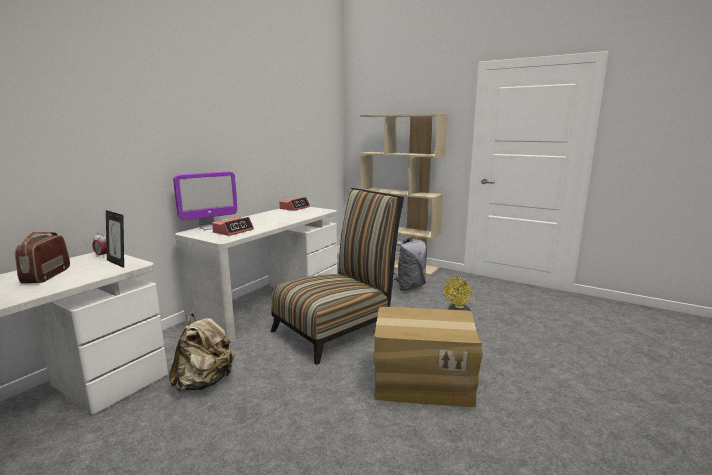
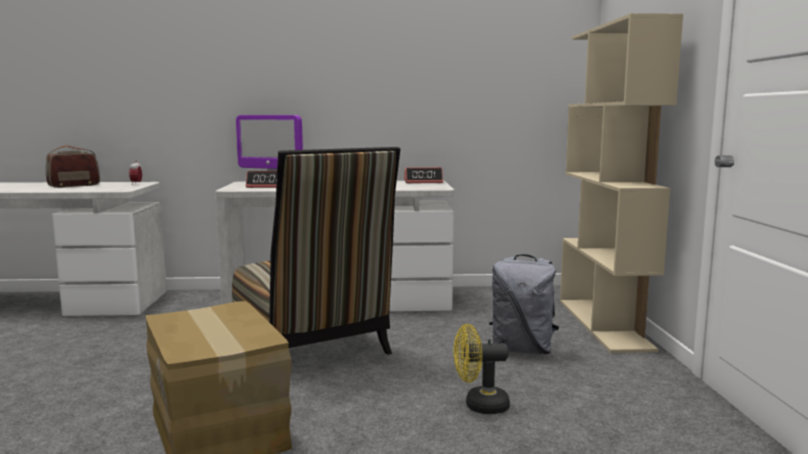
camera: 55 degrees right, 5 degrees down
picture frame [106,210,124,268] -> none
beige backpack [169,313,235,391] -> none
chair [271,188,404,365] -> chair turned 45 degrees clockwise [232,147,401,355]

